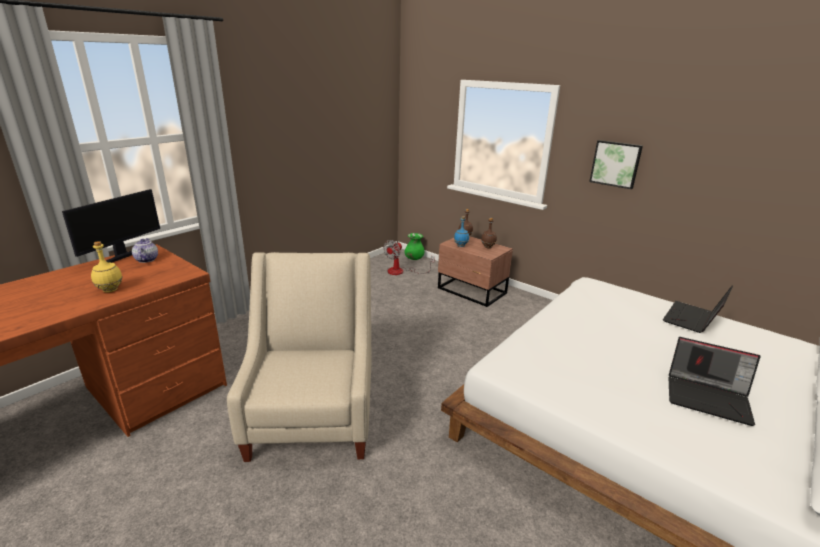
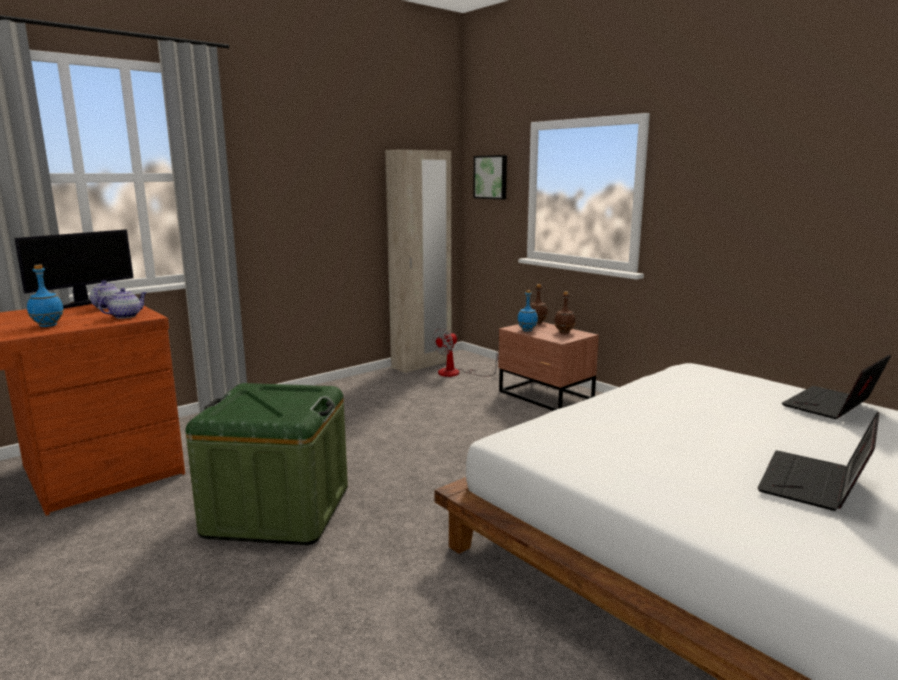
camera: 10 degrees right, 10 degrees down
yellow bottle [91,241,123,292] -> blue bottle [27,265,64,327]
beige armchair [227,252,371,462] -> green storage box [185,383,348,545]
green vase [404,233,425,260] -> none
picture [589,140,643,189] -> picture moved to [473,155,507,200]
laptop [668,337,761,426] -> laptop turned 90 degrees clockwise [757,411,879,511]
none -> teapot [98,288,147,319]
none -> beige wardrobe [385,149,451,373]

